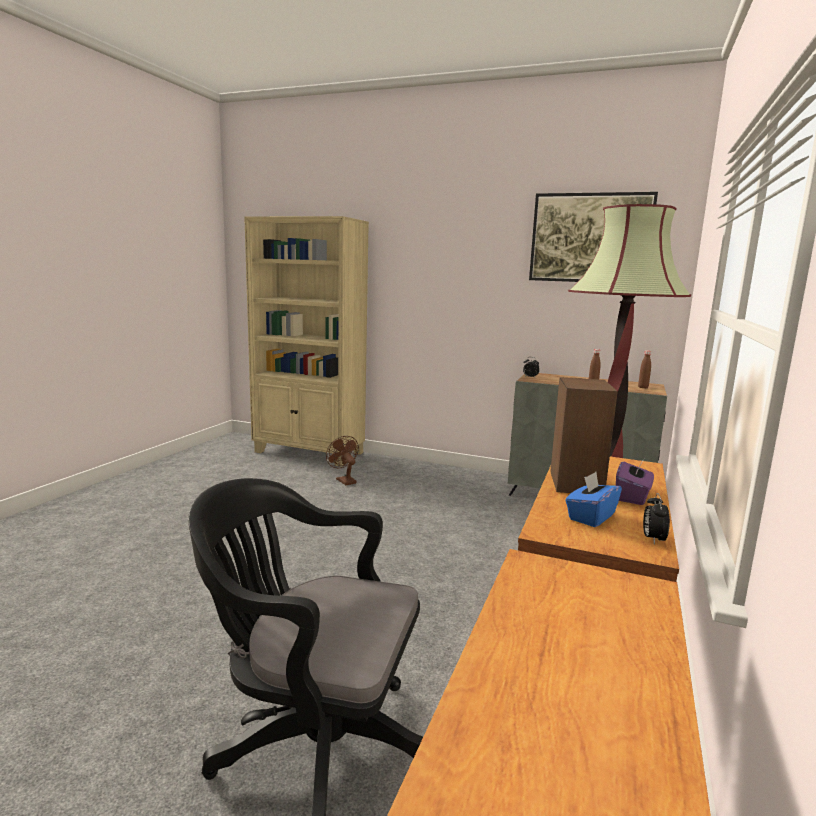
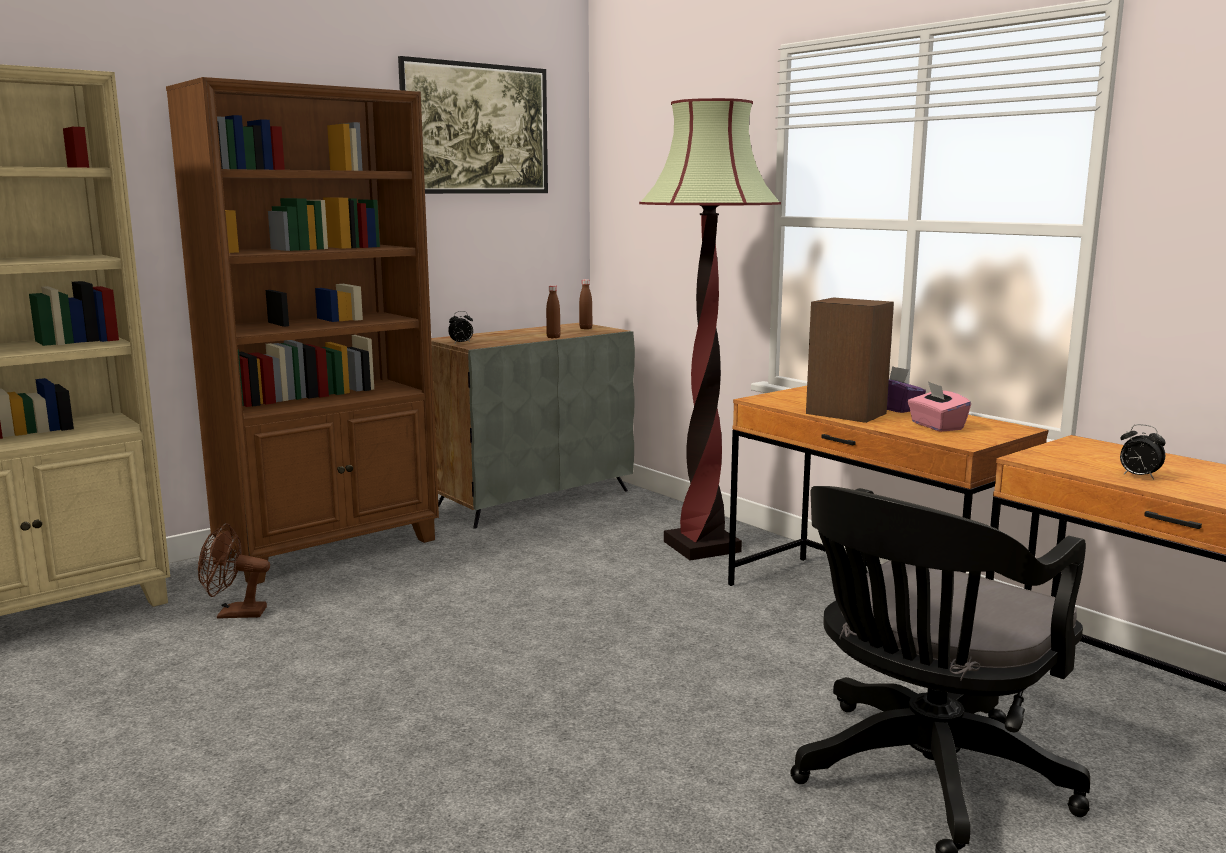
camera: 60 degrees left, 0 degrees up
blue tissue box [565,472,622,527] -> pink tissue box [908,381,971,432]
alarm clock [643,493,670,545] -> alarm clock moved to [1120,424,1166,479]
none -> brown bookcase [166,77,439,584]

